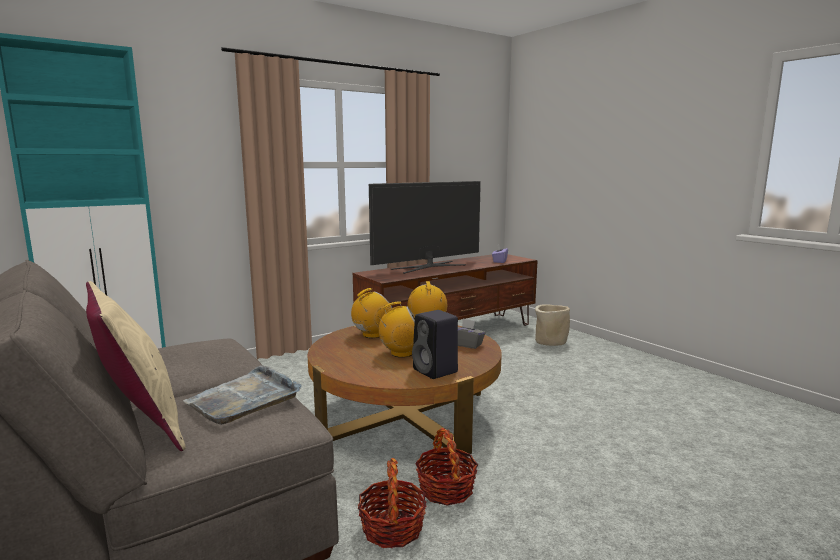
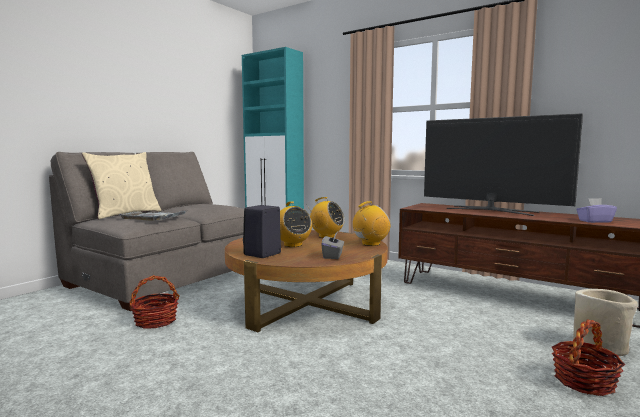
camera: 70 degrees right, 5 degrees down
basket [415,428,478,505] -> basket moved to [552,319,625,396]

